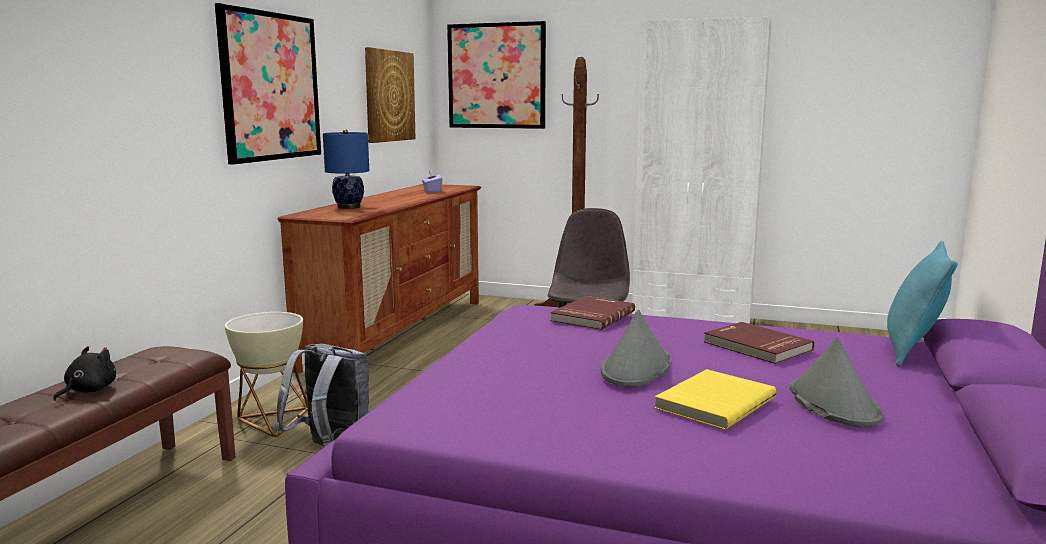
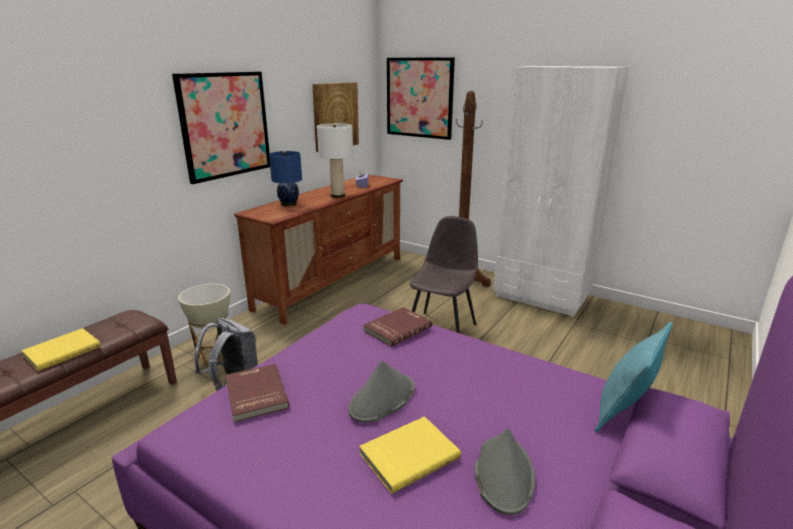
camera: 15 degrees right, 10 degrees up
black plush toy [53,346,116,401] -> yellow book [22,328,101,371]
red book [704,322,814,364] -> red book moved to [226,364,290,422]
none -> white table lamp [317,123,353,198]

